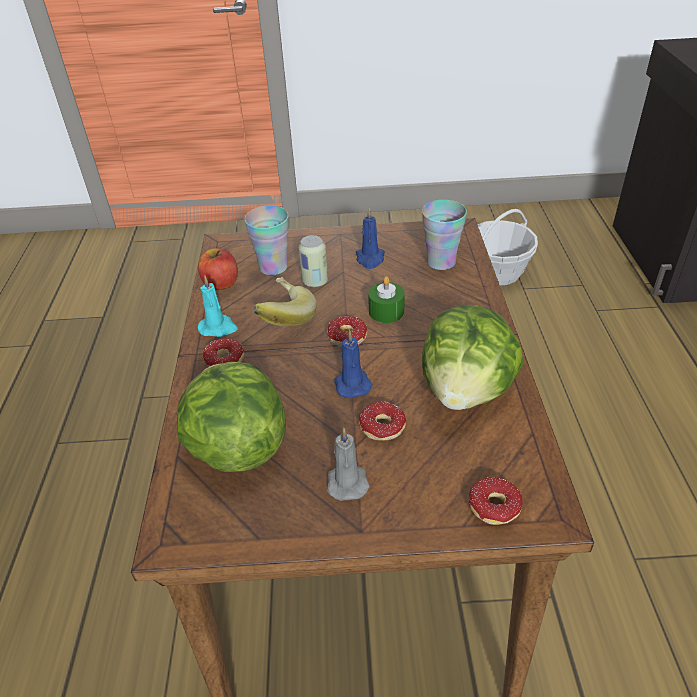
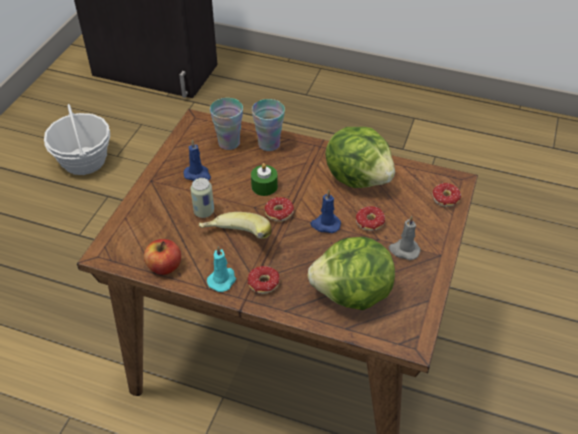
camera: 70 degrees left, 5 degrees up
cup [244,206,289,275] -> cup moved to [252,99,285,151]

